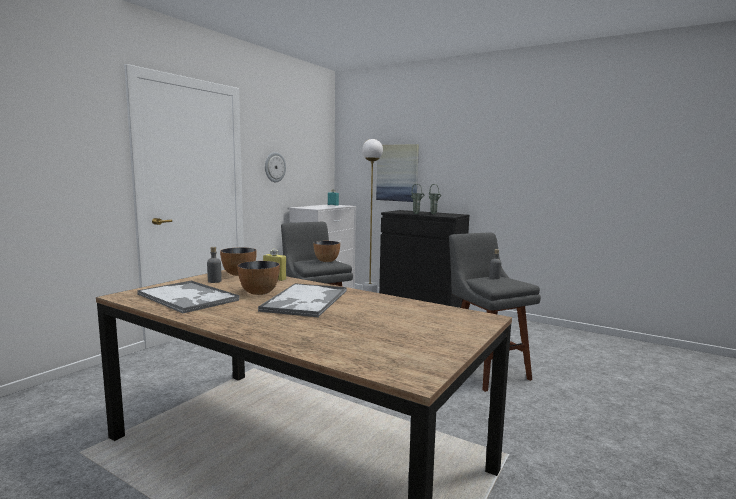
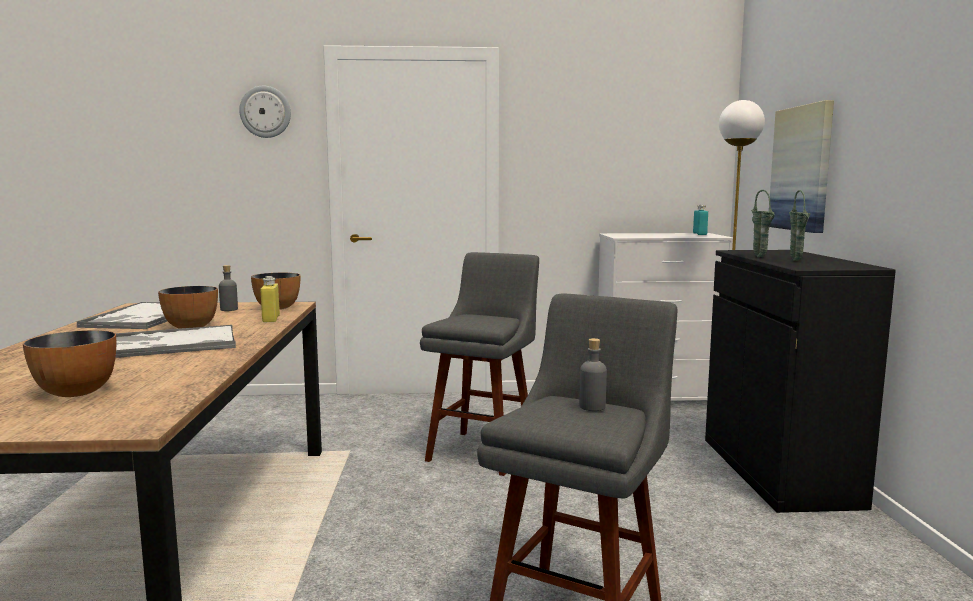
camera: 55 degrees right, 0 degrees up
wall clock [265,152,286,182] -> wall clock moved to [239,86,291,138]
bowl [313,241,340,262] -> bowl moved to [23,330,116,397]

